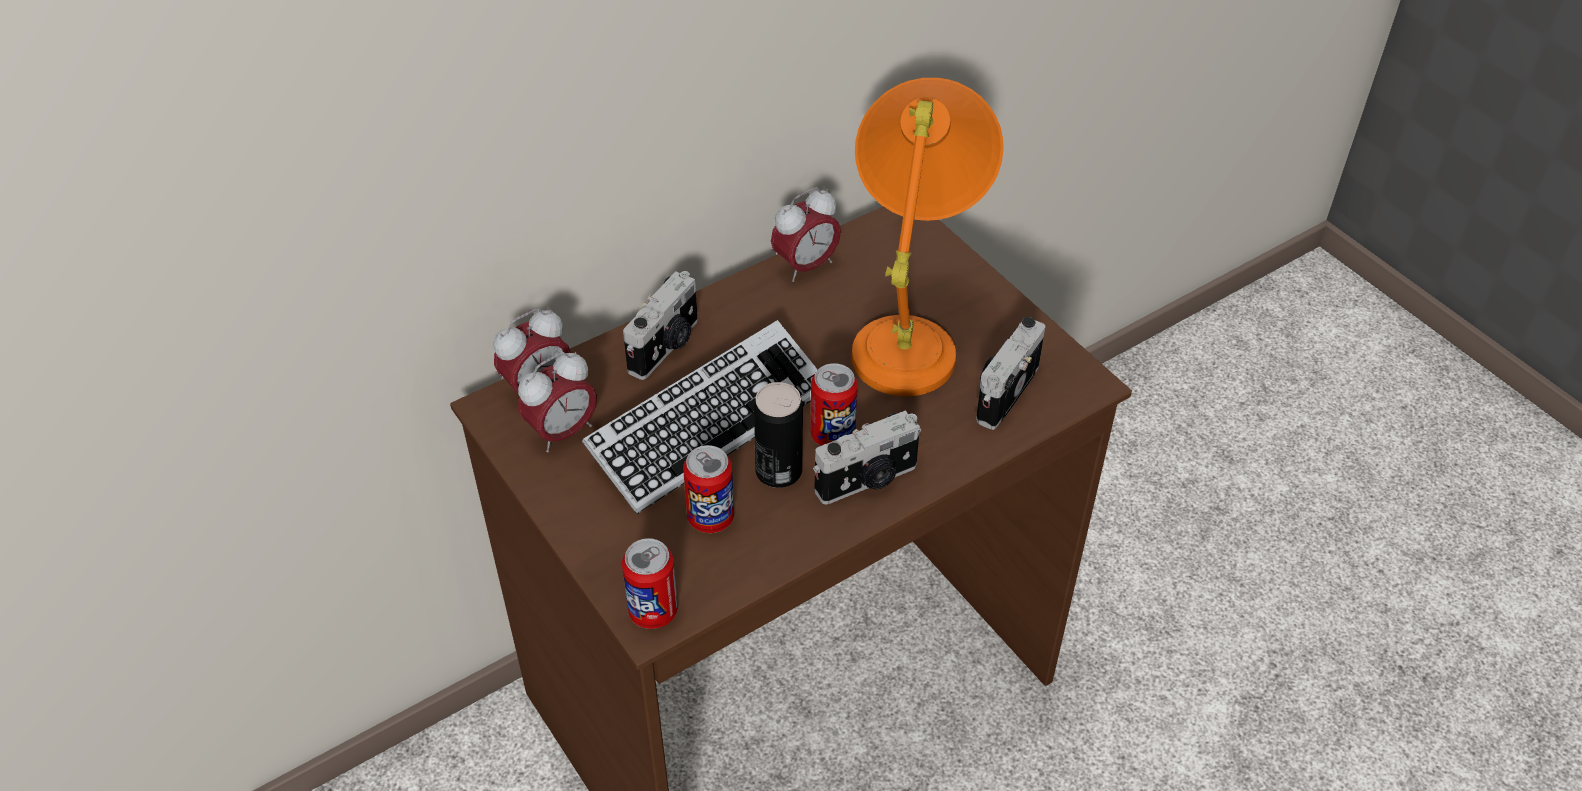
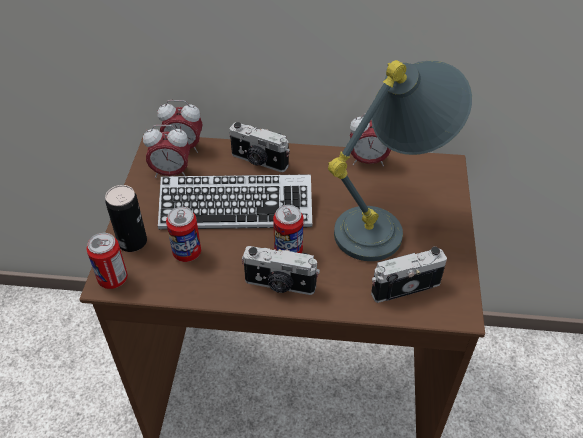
camera: 40 degrees right, 0 degrees up
camera [623,271,698,380] -> camera turned 45 degrees clockwise [229,122,290,172]
can [754,382,803,488] -> can moved to [105,185,147,252]
orange table lamp [852,78,1004,396] -> grey table lamp [328,60,472,261]

